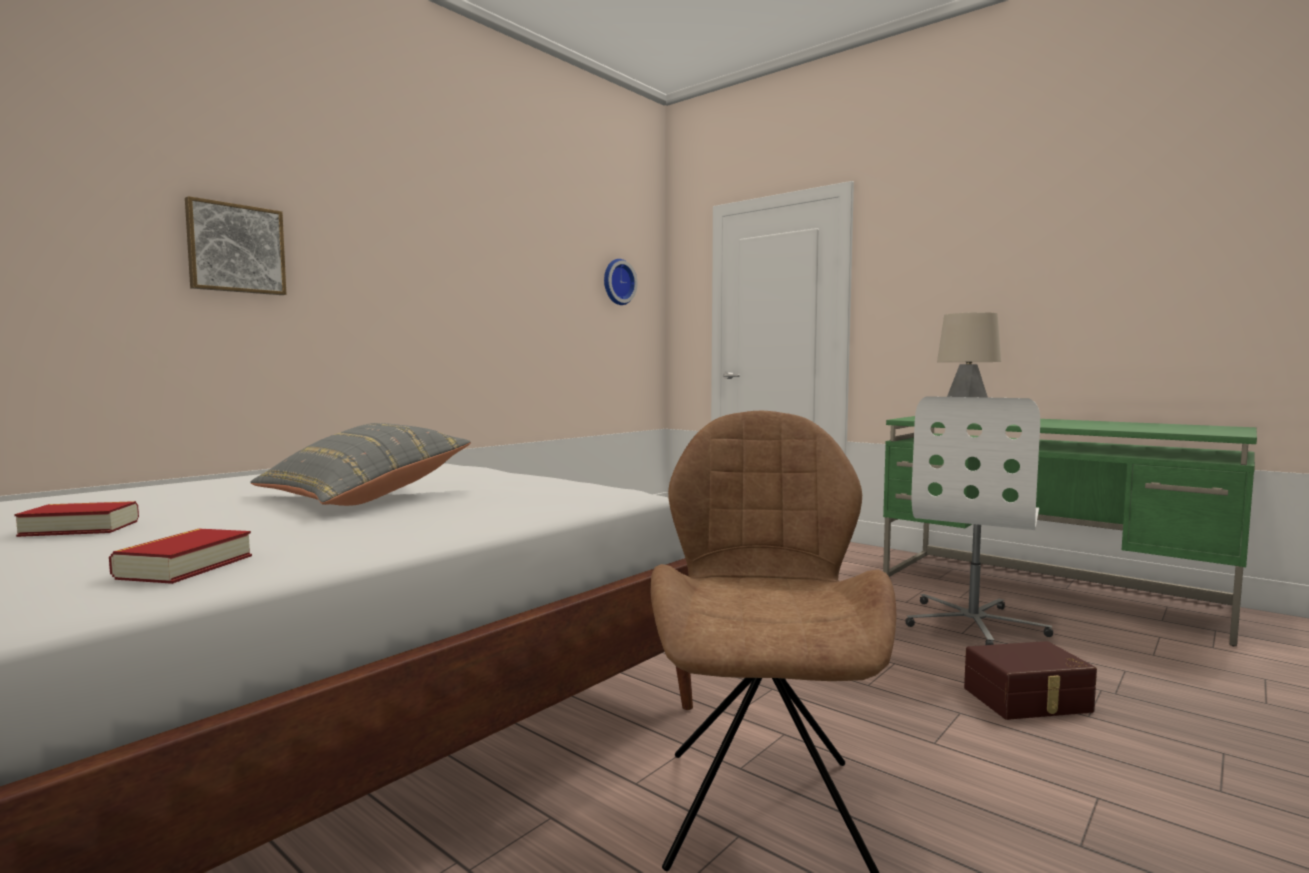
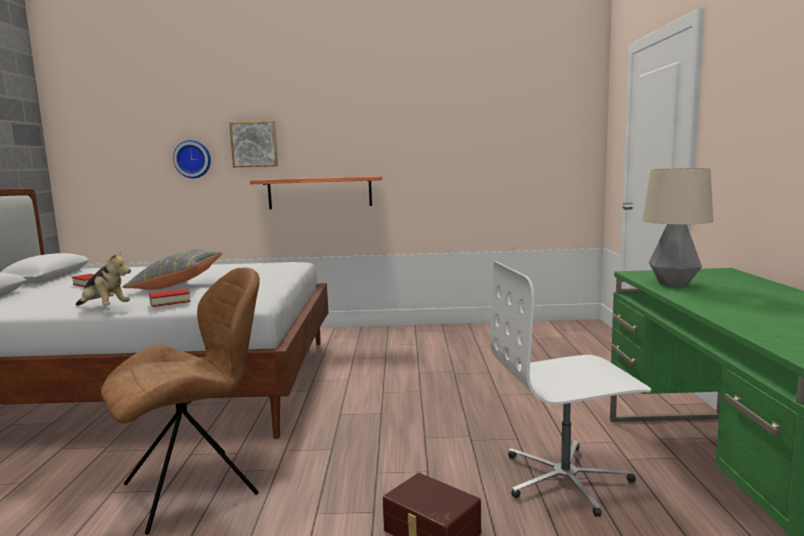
camera: 50 degrees right, 5 degrees up
book [109,529,252,584] -> book moved to [149,288,191,307]
wall clock [604,259,637,305] -> wall clock moved to [173,140,211,178]
none -> plush toy [76,250,131,306]
none -> shelf [250,176,382,209]

